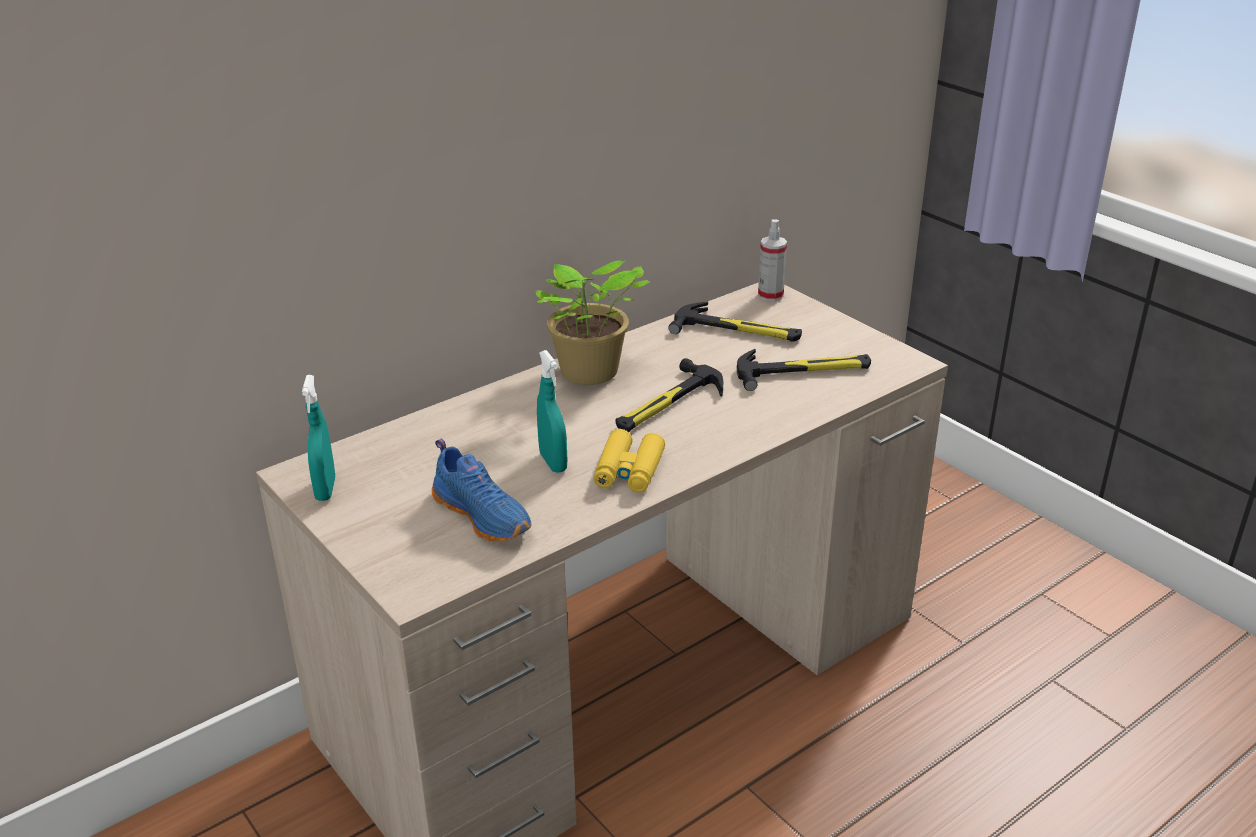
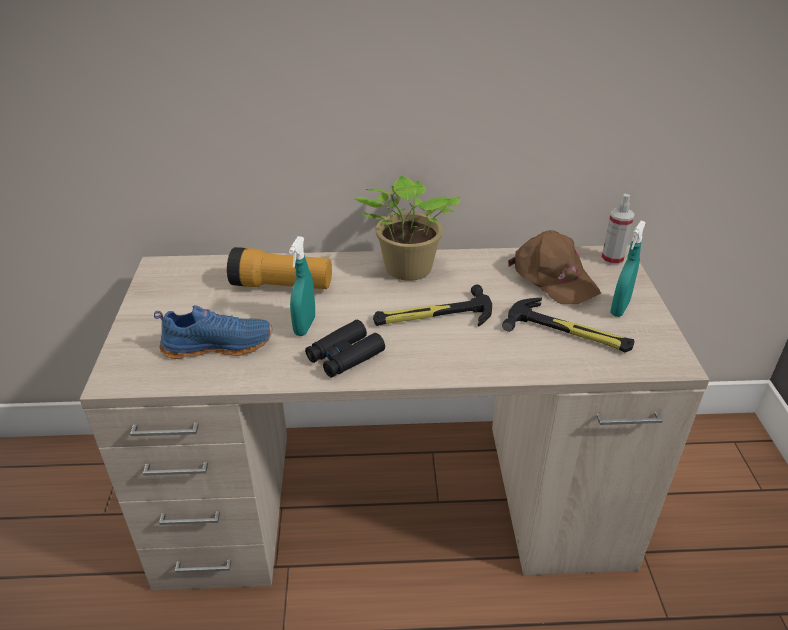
camera: 35 degrees right, 5 degrees up
turquoise spray bottle [302,375,335,501] -> turquoise spray bottle moved to [610,221,646,317]
blue shoe [431,439,532,542] -> blue shoe turned 90 degrees counterclockwise [154,305,272,359]
yellow binoculars [593,429,665,493] -> black binoculars [305,320,385,378]
hammer [669,302,802,342] -> brown cap [508,230,601,304]
none -> flashlight [227,247,332,289]

